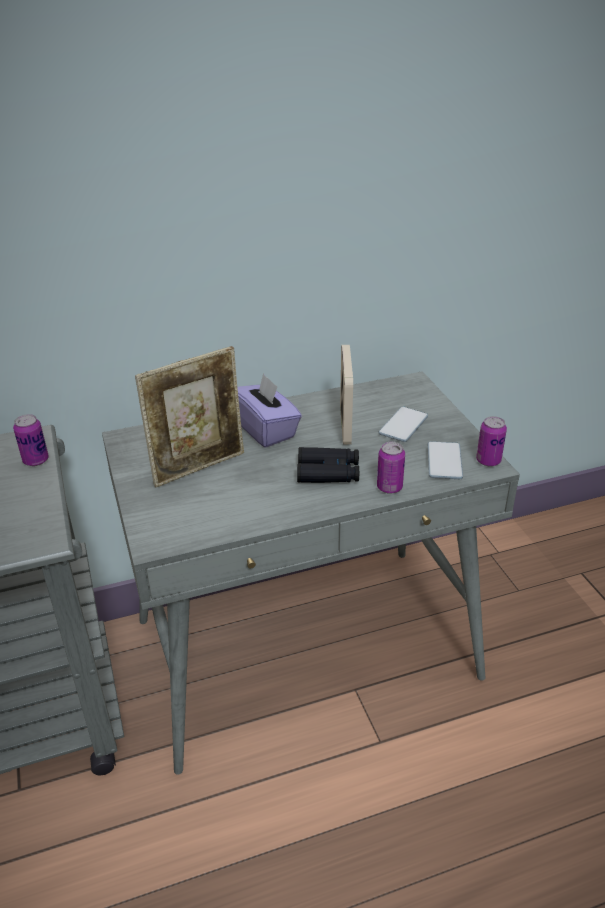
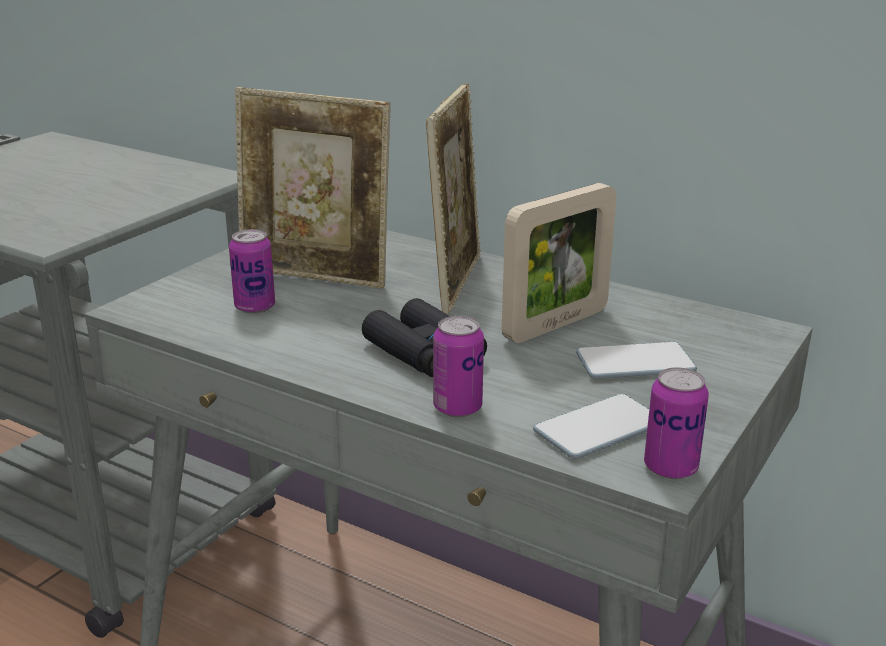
camera: 50 degrees right, 10 degrees down
can [13,414,49,466] -> can moved to [229,229,275,314]
purple tissue box [237,373,302,448] -> picture frame [426,84,481,314]

